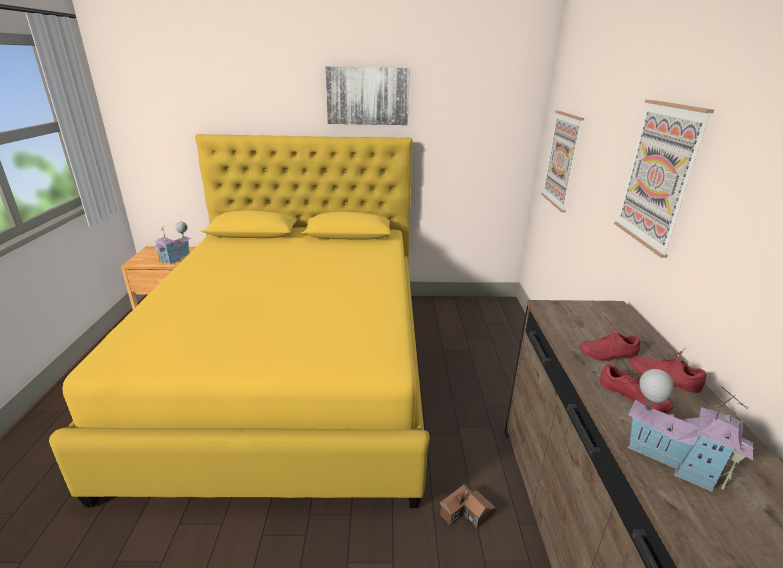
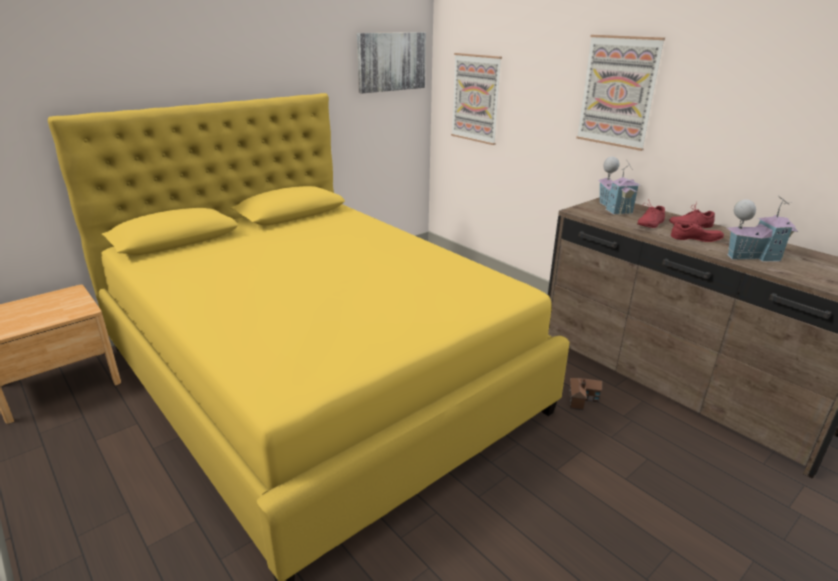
camera: 40 degrees left, 0 degrees up
toy house [152,221,191,265] -> toy house moved to [598,157,641,216]
picture [325,66,410,125] -> picture moved to [357,32,426,93]

